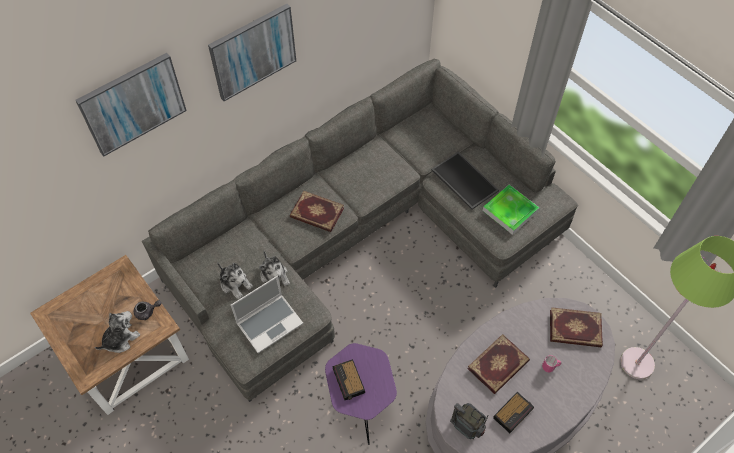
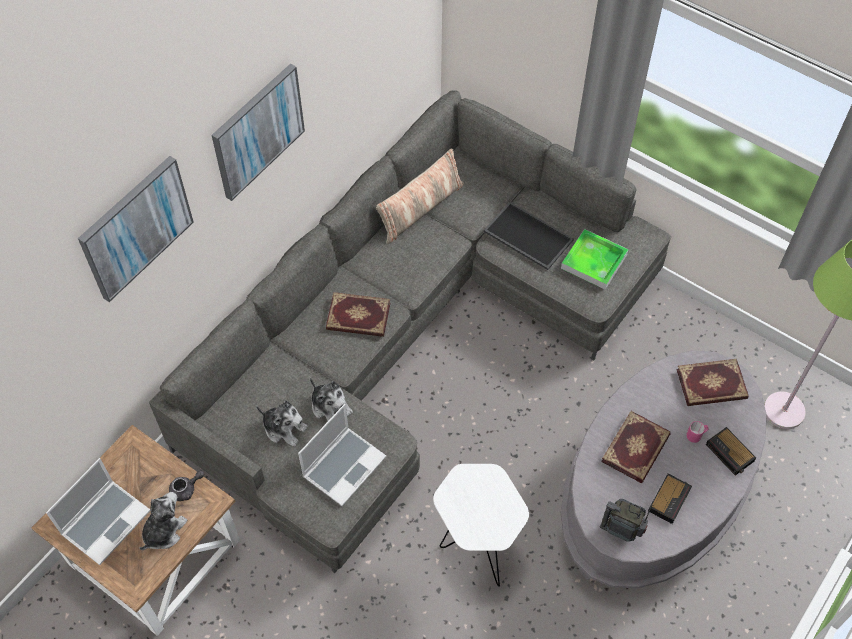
camera: 15 degrees left, 0 degrees up
purple side table [325,343,397,445] -> white side table [433,464,529,587]
alarm clock [333,359,365,400] -> alarm clock moved to [706,427,756,475]
none -> laptop [46,458,150,565]
none -> pillow [376,149,464,244]

